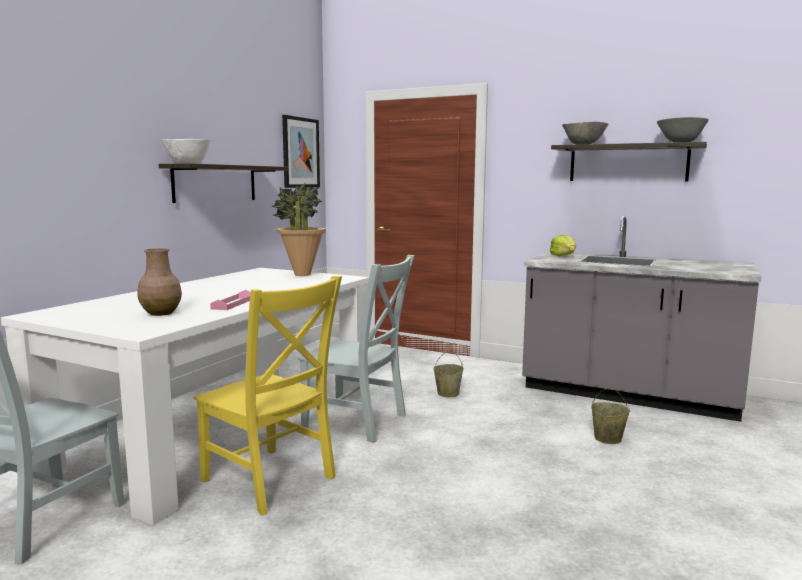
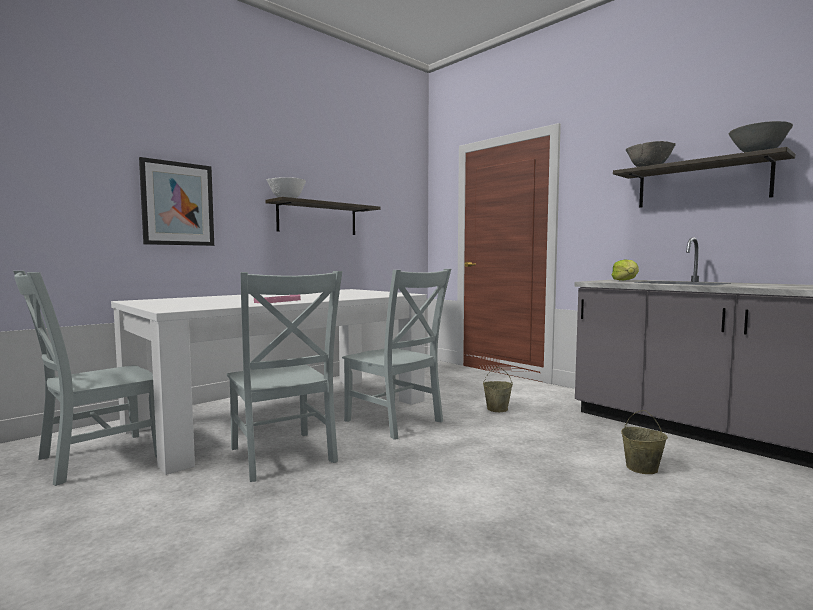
camera: 20 degrees right, 5 degrees down
brown vase [137,248,182,316] -> none
yellow chair [193,276,342,515] -> grey chair [227,271,342,482]
potted plant [271,183,326,276] -> none
picture [282,115,320,188] -> picture moved to [139,157,214,246]

